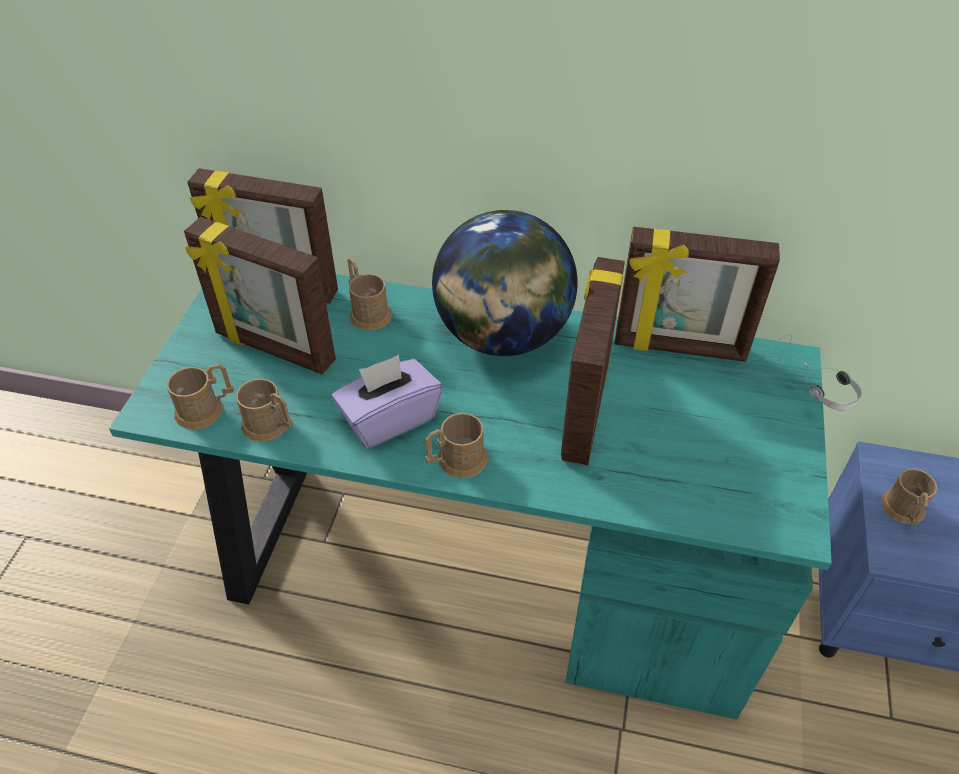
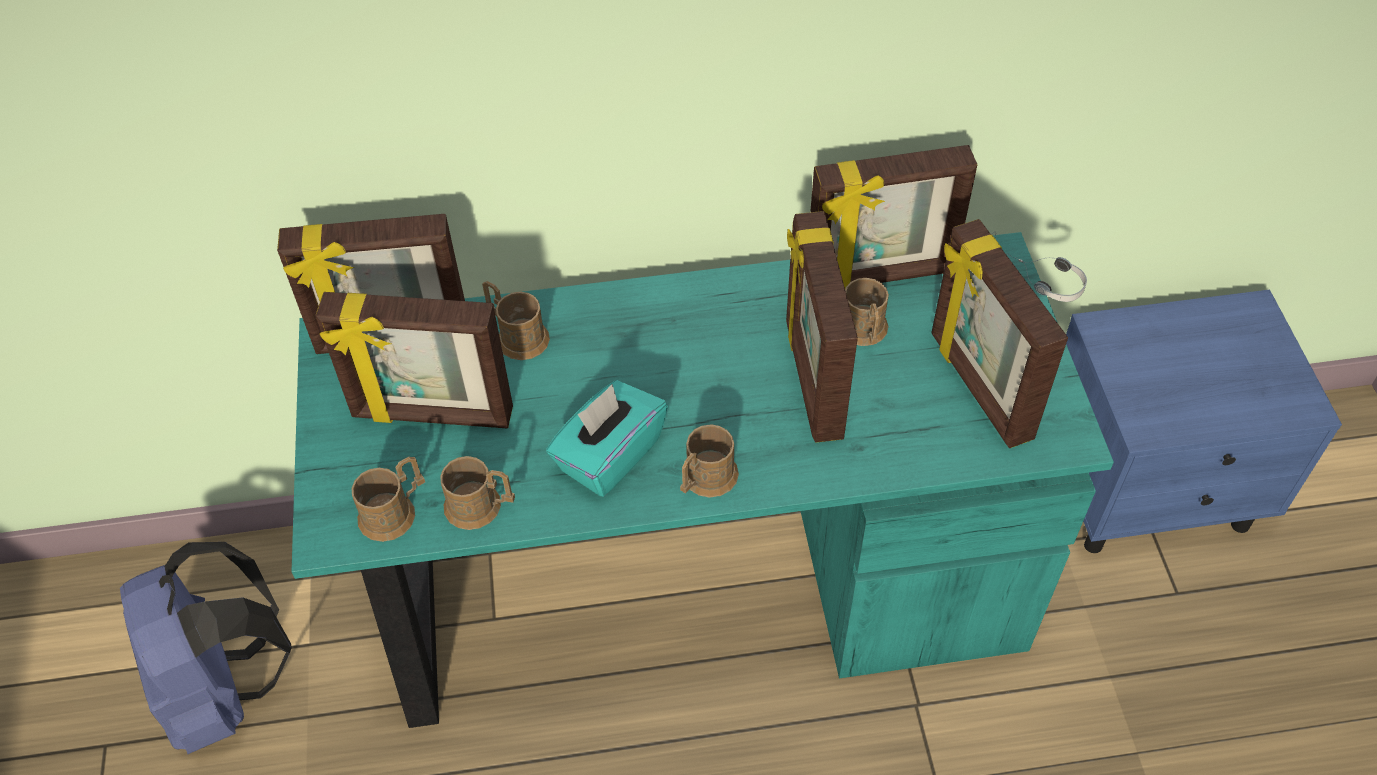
camera: 20 degrees left, 5 degrees up
purple tissue box [332,355,442,448] -> turquoise tissue box [546,380,668,497]
globe [432,210,578,356] -> none
brown mug [881,468,937,525] -> brown mug moved to [845,278,889,346]
none -> blue backpack [120,542,292,754]
none -> picture frame [931,219,1068,448]

